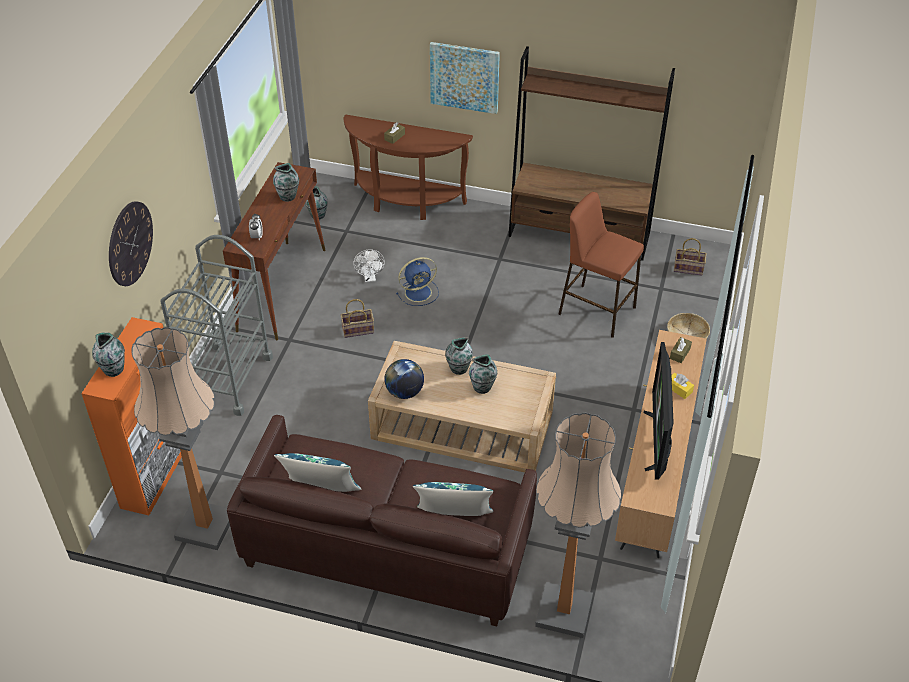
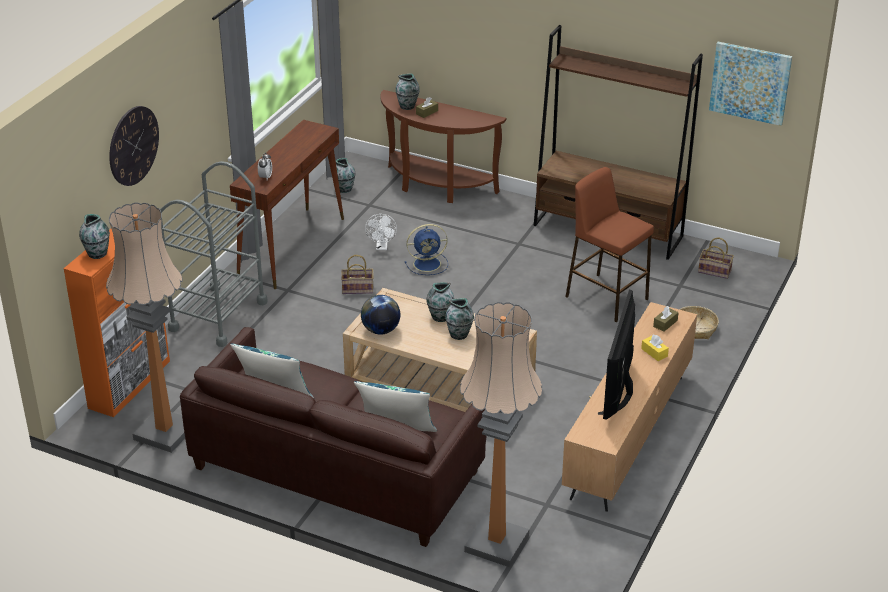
camera: 10 degrees right, 10 degrees down
vase [273,163,299,202] -> vase moved to [395,73,420,110]
picture [430,42,500,114] -> picture moved to [709,42,792,126]

